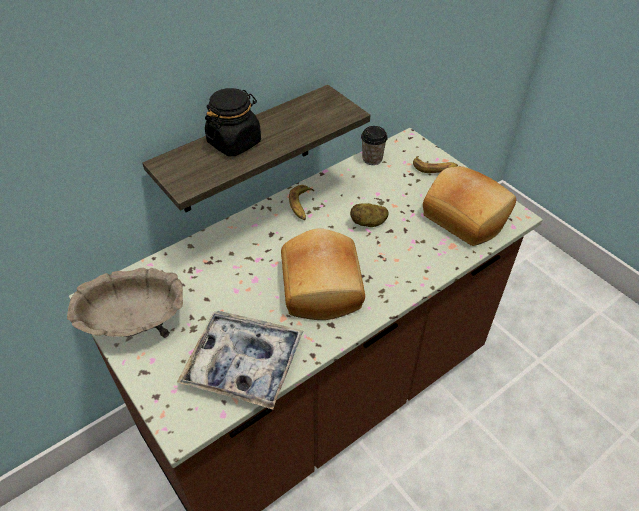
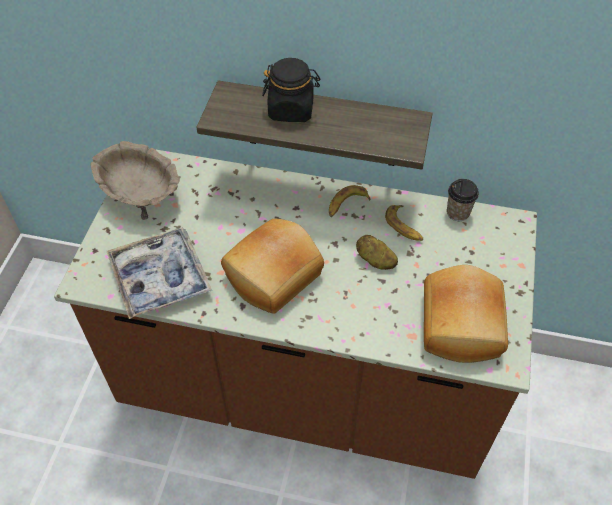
camera: 50 degrees right, 5 degrees up
banana [413,156,458,173] -> banana moved to [385,205,423,241]

